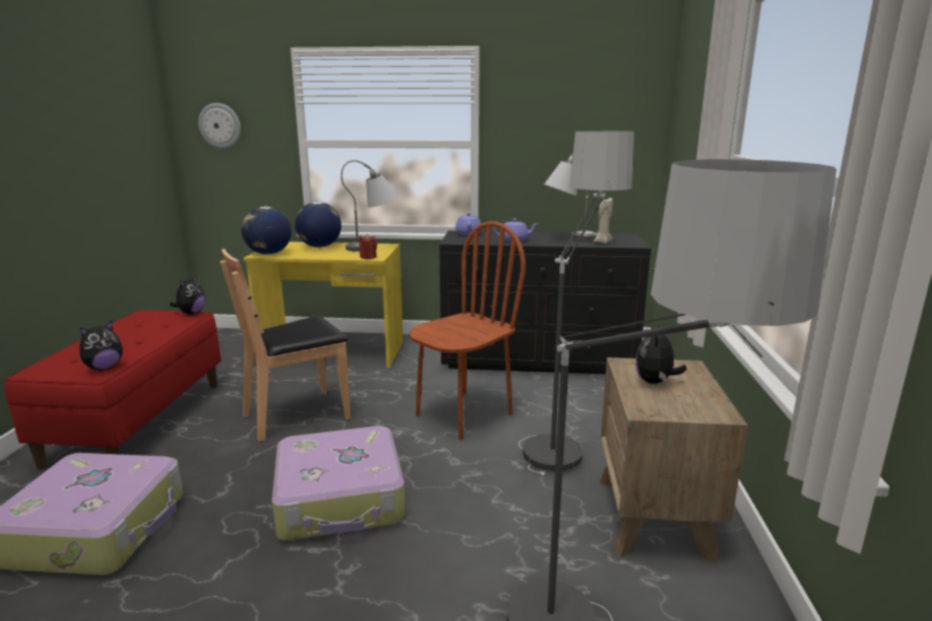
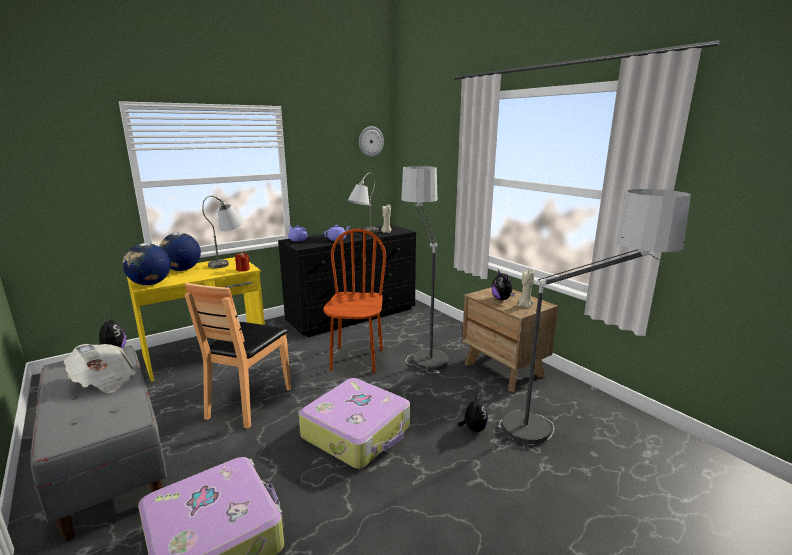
camera: 40 degrees left, 0 degrees up
red bench [4,310,221,470] -> grey bench [30,346,167,541]
plush toy [80,320,123,370] -> plush toy moved to [458,394,488,432]
wall clock [198,103,241,148] -> wall clock moved to [359,126,384,157]
none -> newspaper [64,344,136,393]
none -> beige candle [518,269,535,308]

